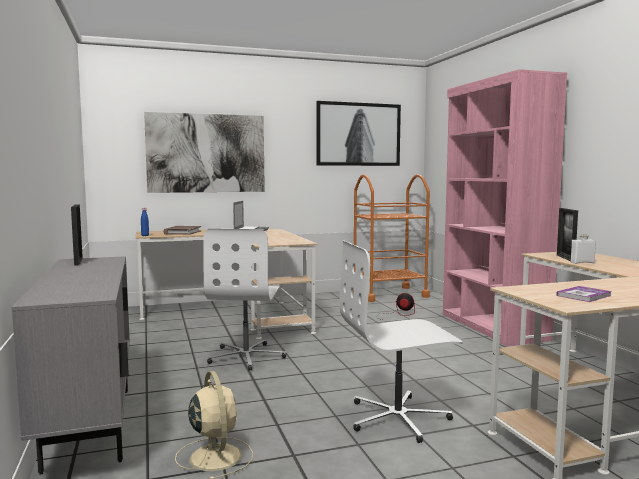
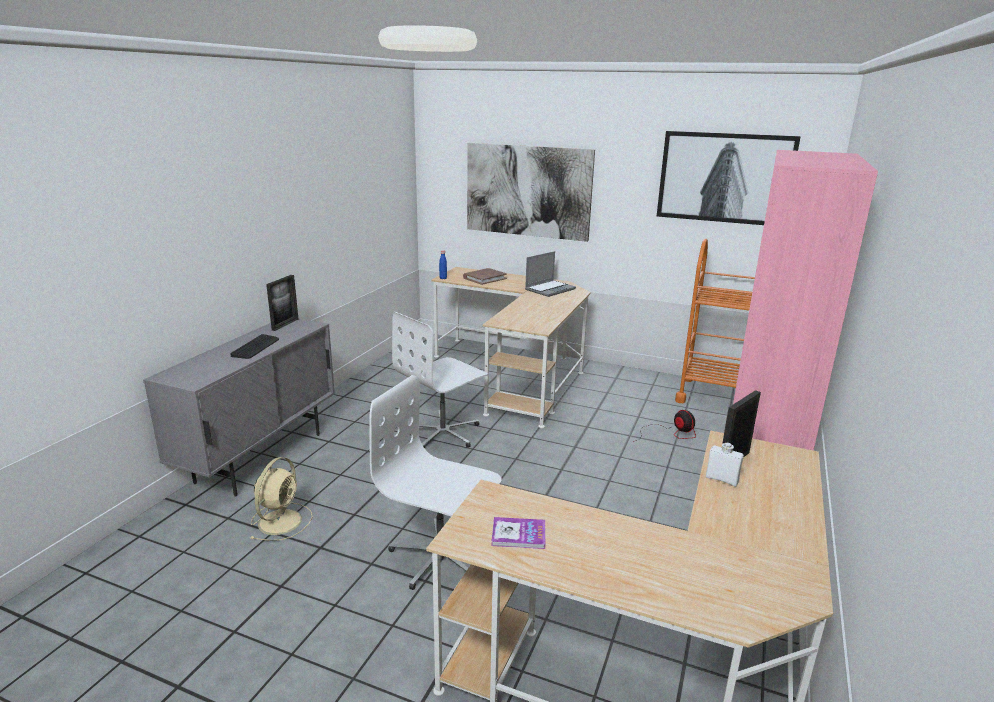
camera: 40 degrees right, 15 degrees up
none -> keyboard [230,334,279,359]

